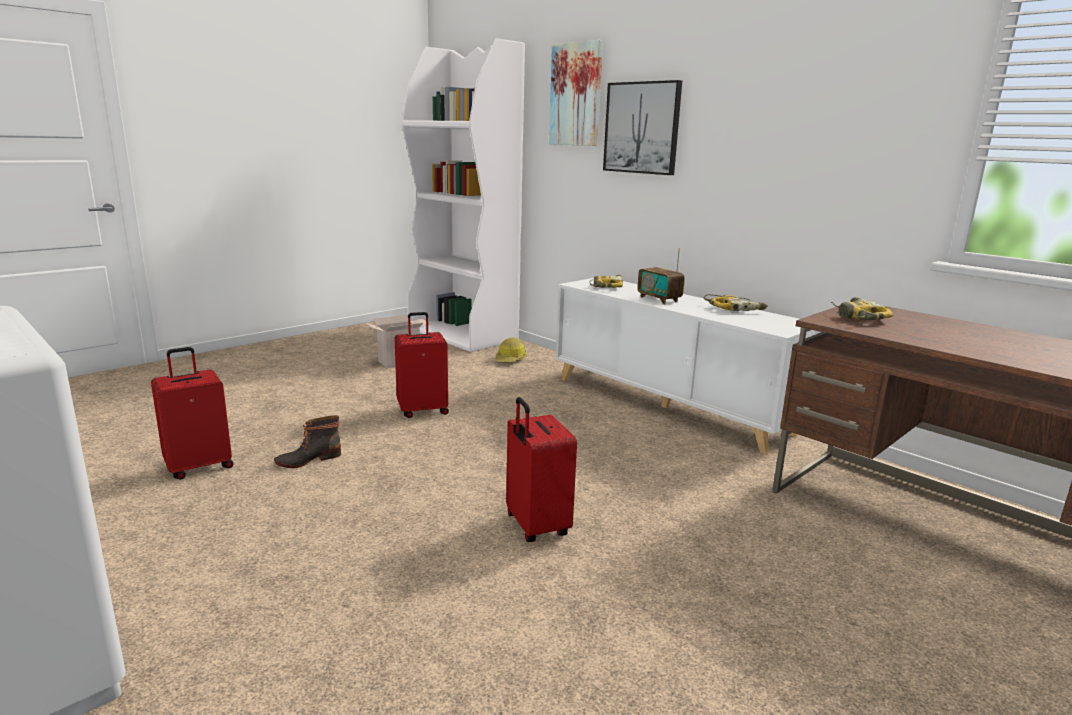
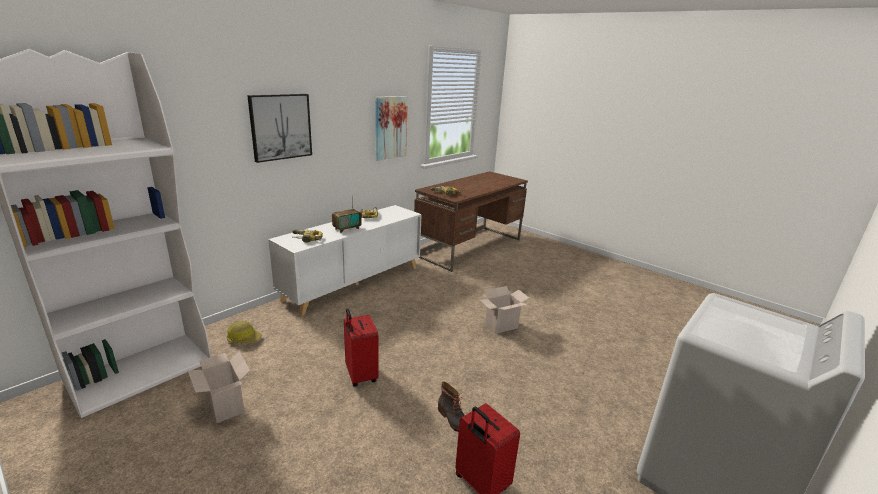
camera: 95 degrees left, 5 degrees up
red suitcase [506,397,577,542] -> cardboard box [480,286,529,334]
picture [549,40,603,146] -> picture moved to [375,96,408,161]

